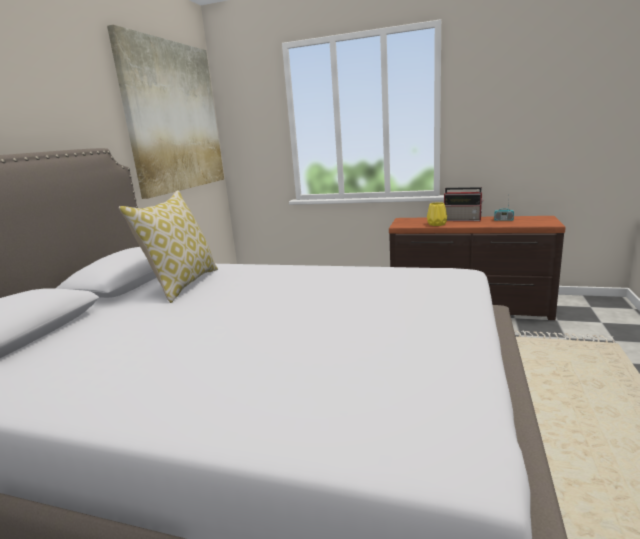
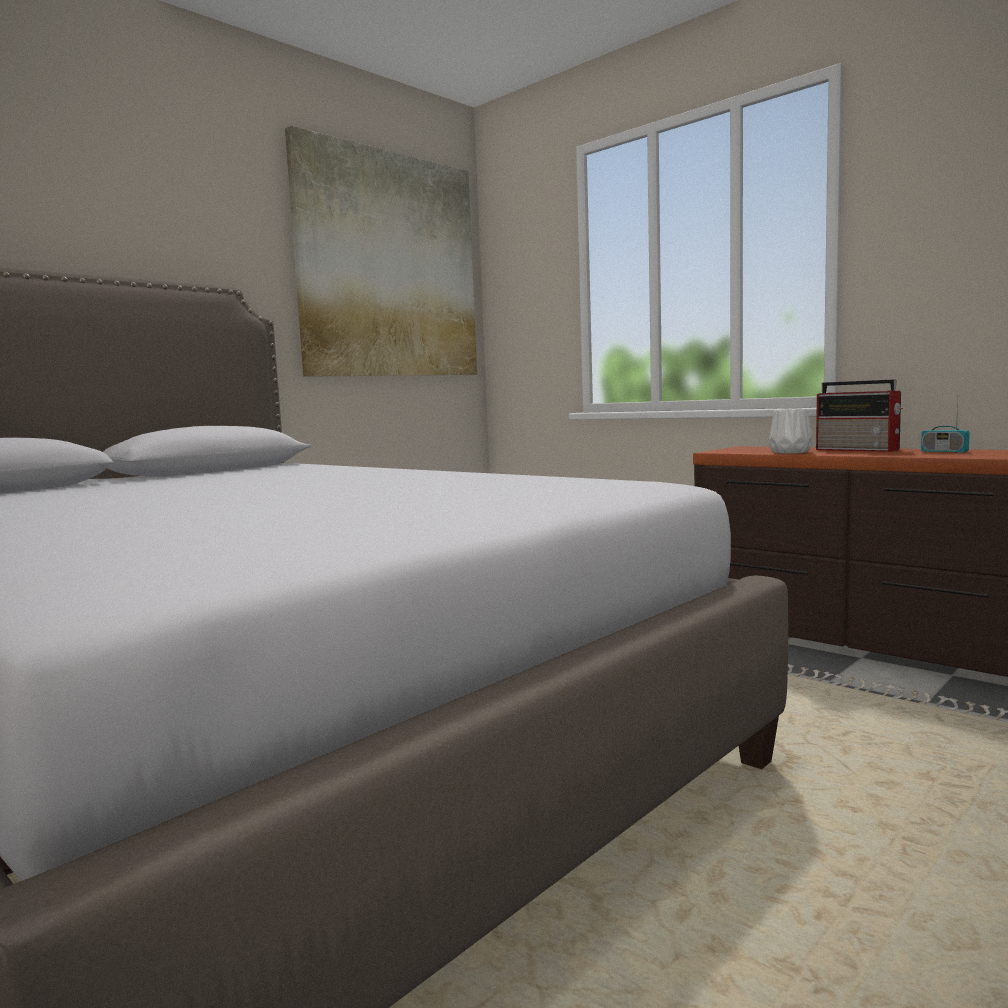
camera: 25 degrees right, 10 degrees down
pillow [118,190,218,303] -> none
yellow vase [427,202,447,226] -> white vase [769,408,812,454]

